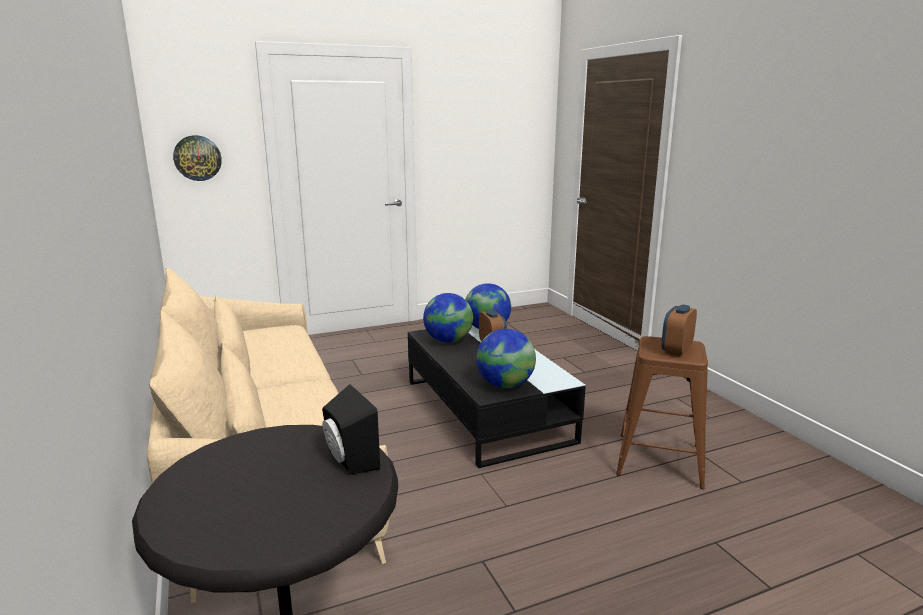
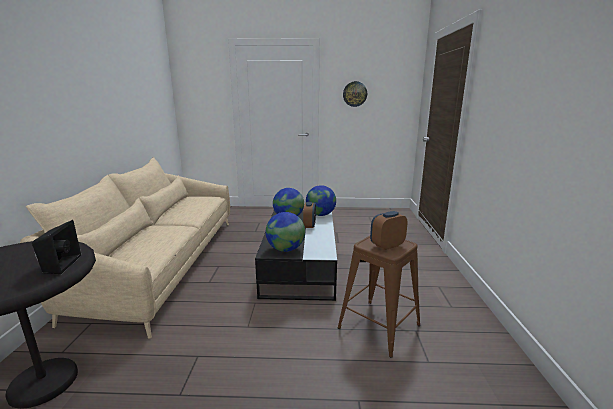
camera: 25 degrees right, 0 degrees up
wall clock [173,135,222,181] -> wall clock moved to [343,81,367,107]

